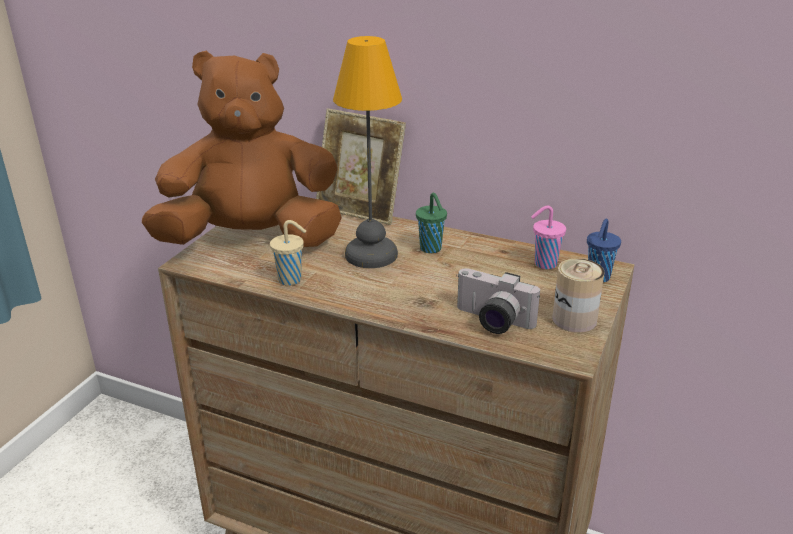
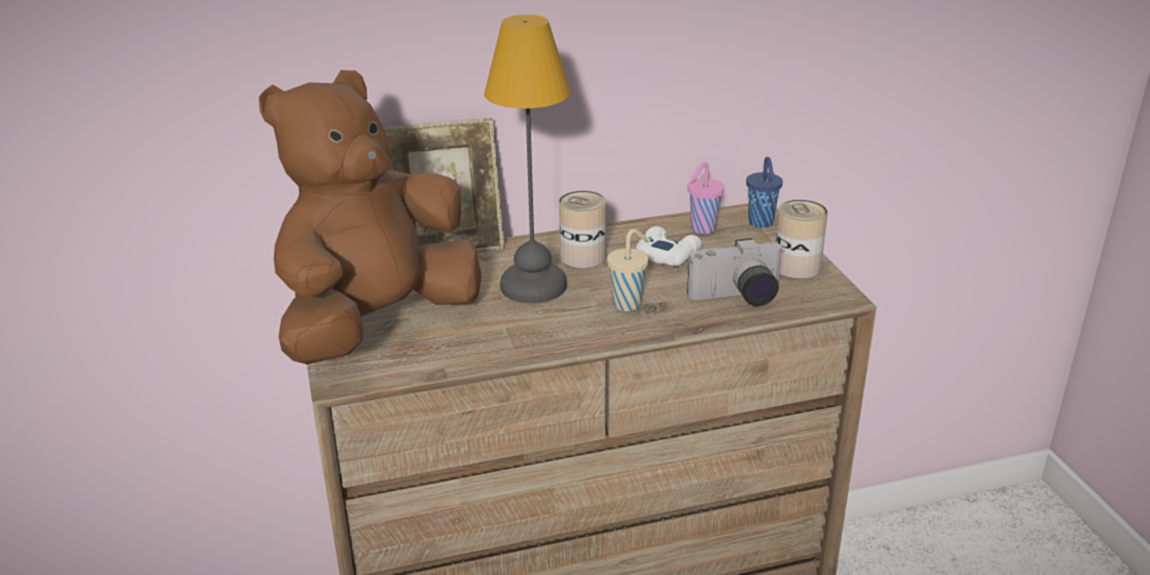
camera: 40 degrees left, 0 degrees up
beige cup [270,220,306,286] -> beige cup moved to [607,229,649,312]
green cup [416,193,447,253] -> can [559,191,606,268]
none -> white game controller [636,226,703,266]

